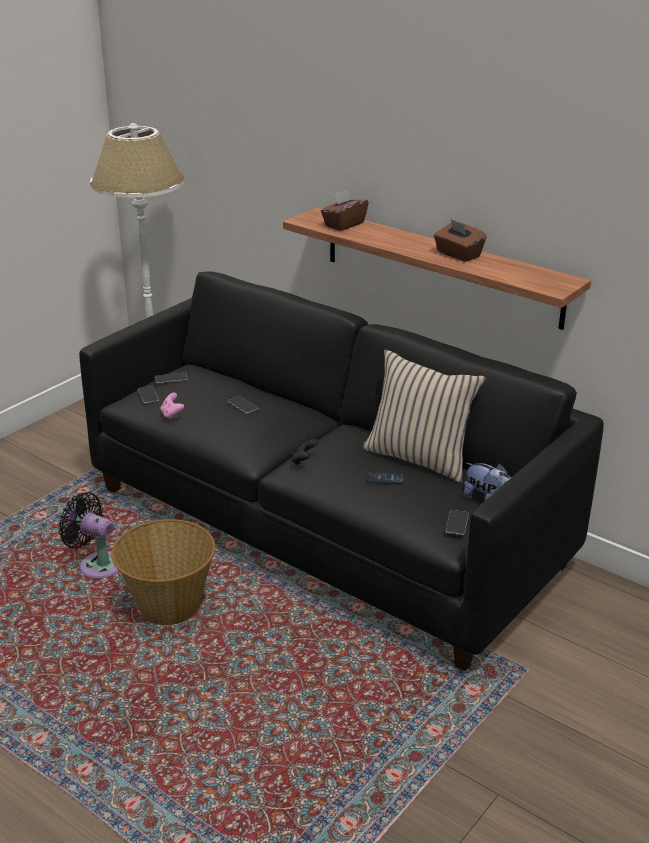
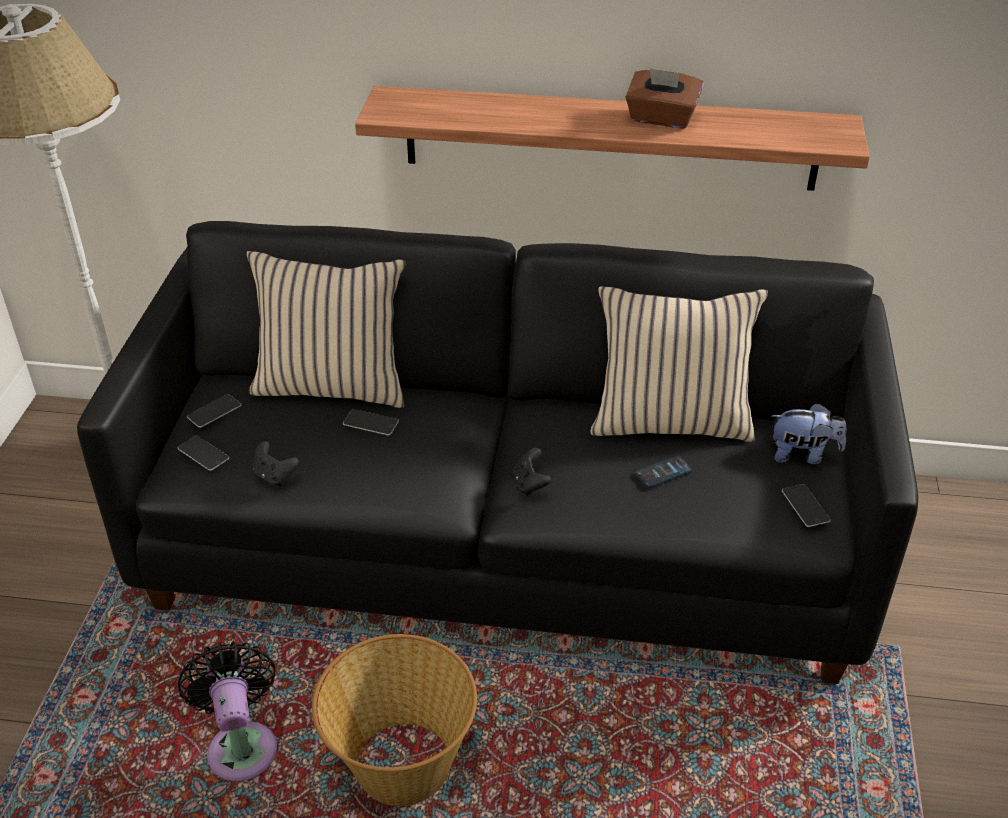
camera: 30 degrees left, 10 degrees up
black fan [58,492,119,579] -> black fan turned 75 degrees clockwise [178,641,277,781]
pink game controller [161,393,184,420] -> black game controller [252,441,299,486]
brown tissue box [321,189,369,231] -> none
none -> beige pillow [247,251,406,408]

